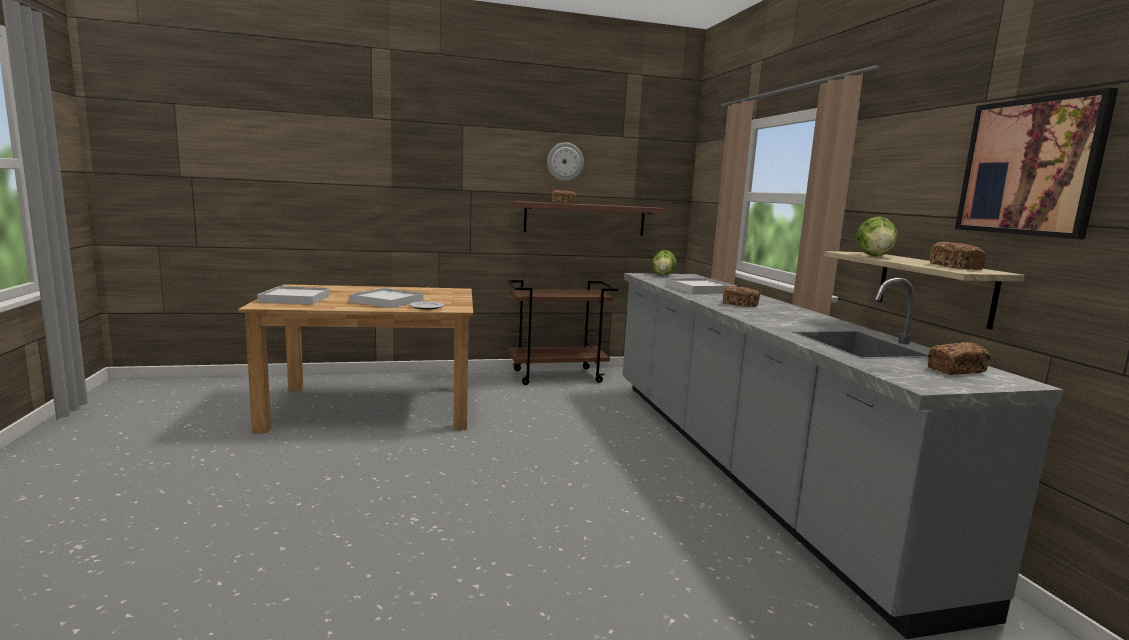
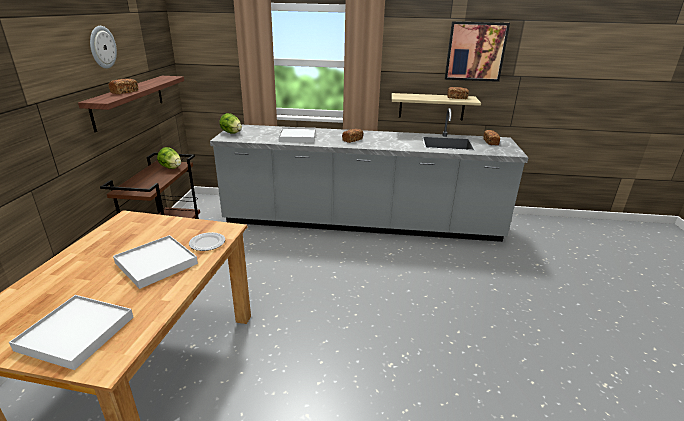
camera: 70 degrees left, 15 degrees up
lettuce [856,216,898,257] -> lettuce moved to [157,147,181,169]

